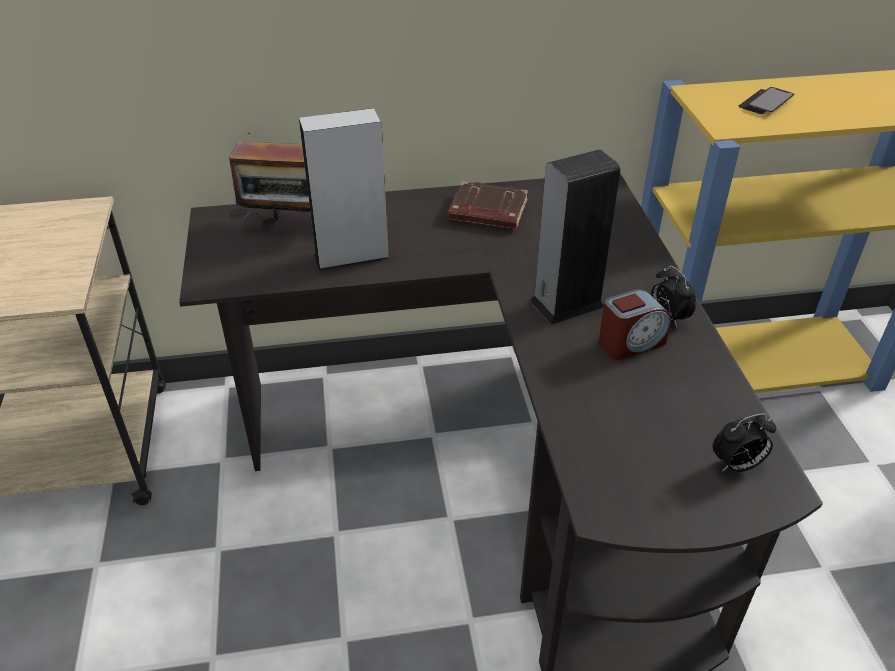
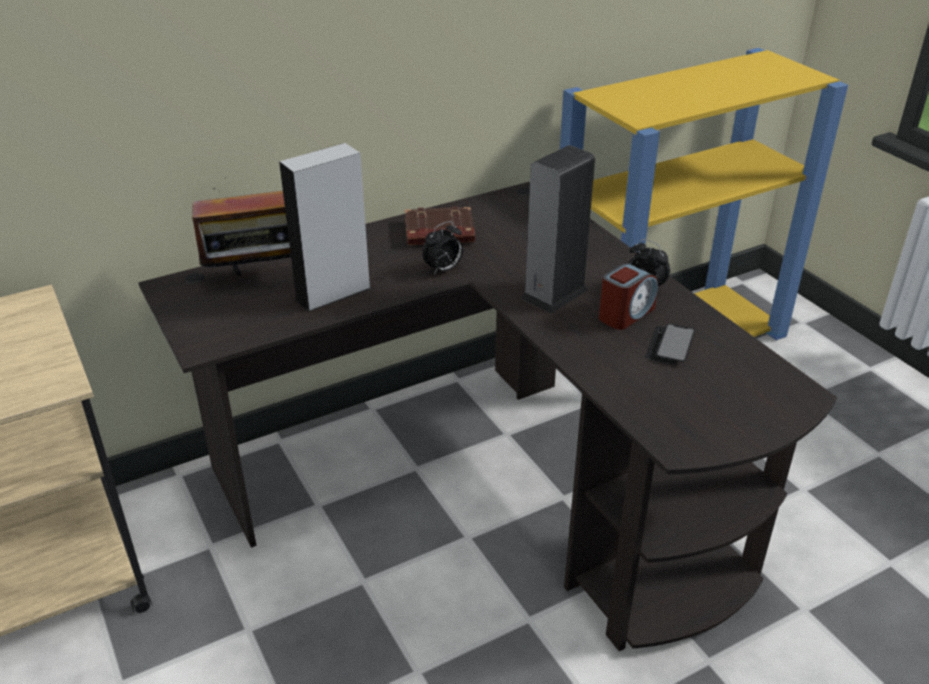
camera: 20 degrees left, 5 degrees down
alarm clock [712,413,776,472] -> alarm clock moved to [422,221,463,275]
phone [739,87,794,114] -> phone moved to [645,324,695,364]

